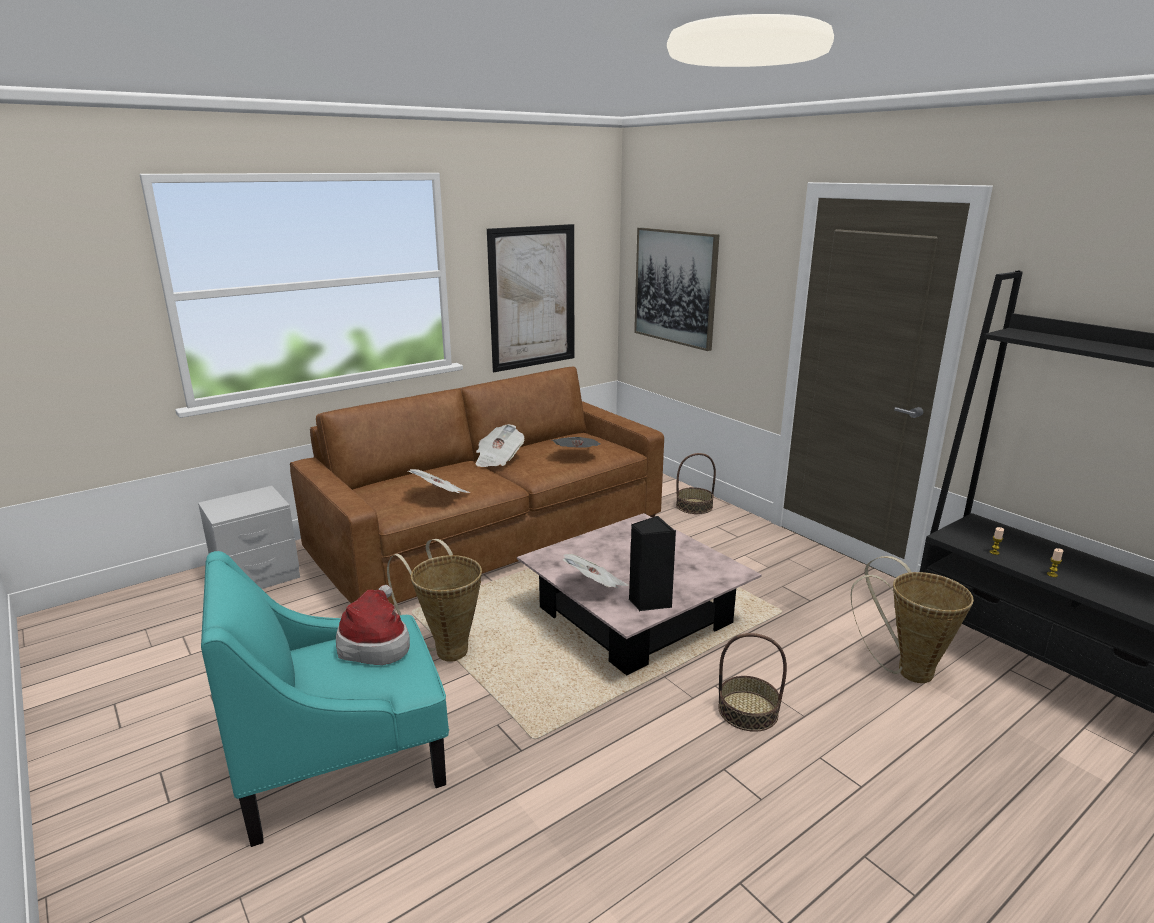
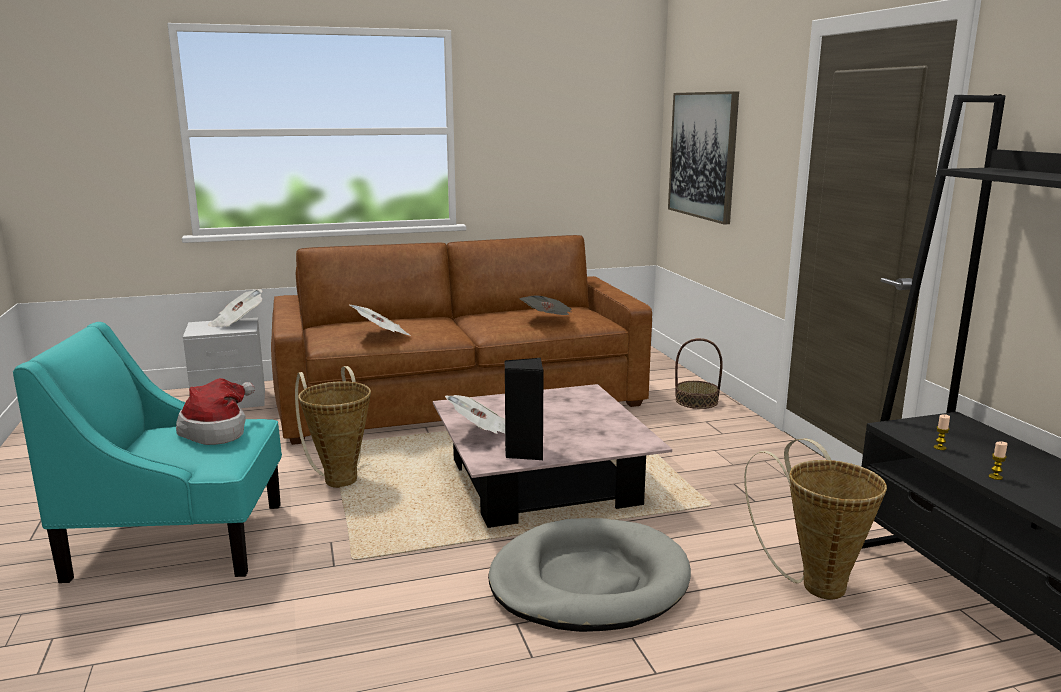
camera: 20 degrees right, 5 degrees down
newspaper [476,424,524,467] -> newspaper moved to [208,289,263,327]
picture [487,224,574,372] -> none
basket [718,633,787,732] -> grey dog bed [488,518,691,632]

